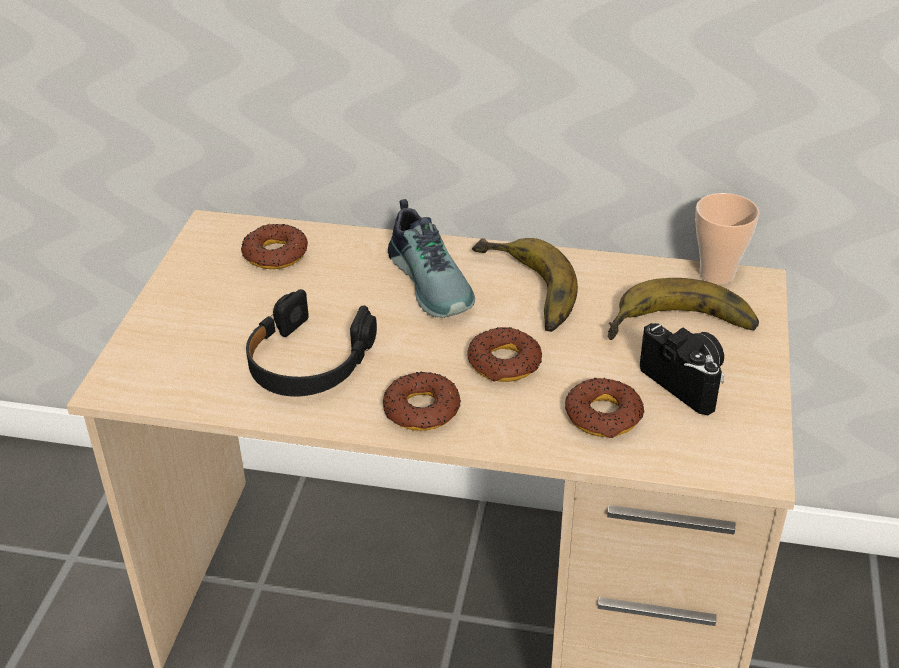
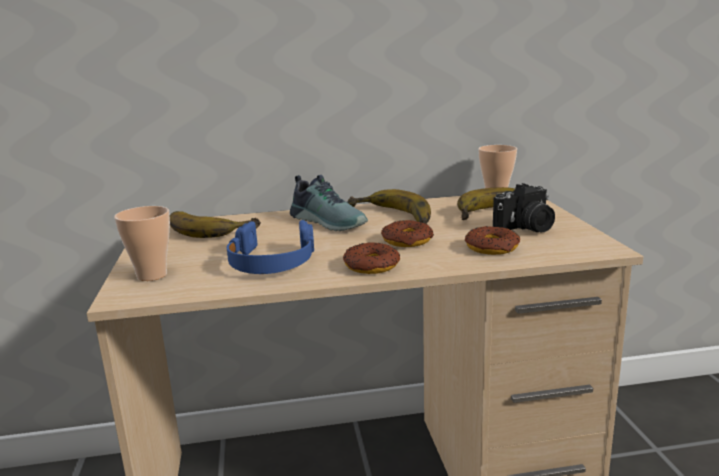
camera: 20 degrees left, 20 degrees down
donut [241,224,308,269] -> banana [170,211,261,238]
black headphones [246,289,377,397] -> blue headphones [227,220,314,274]
camera [640,323,725,415] -> camera turned 120 degrees clockwise [493,183,555,232]
none -> cup [114,206,170,281]

